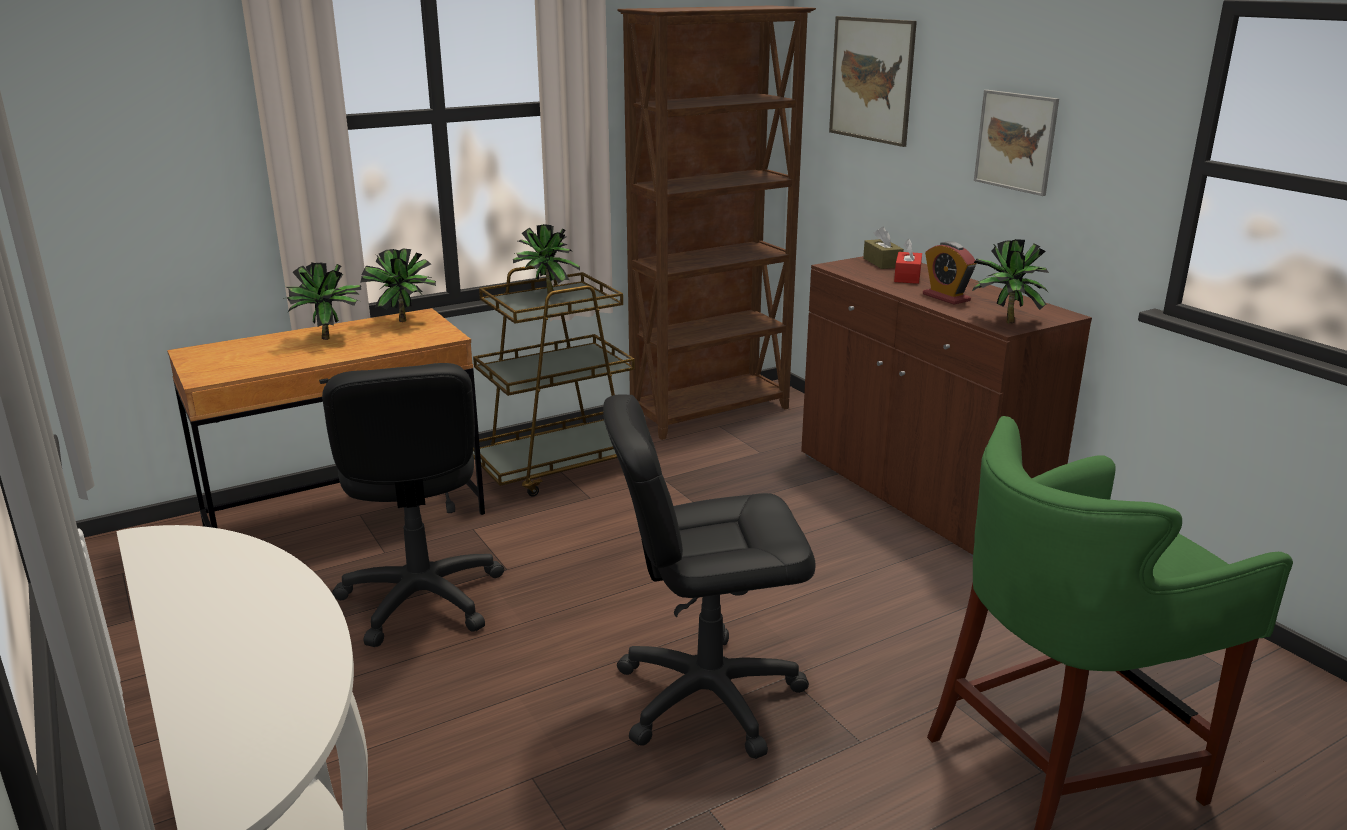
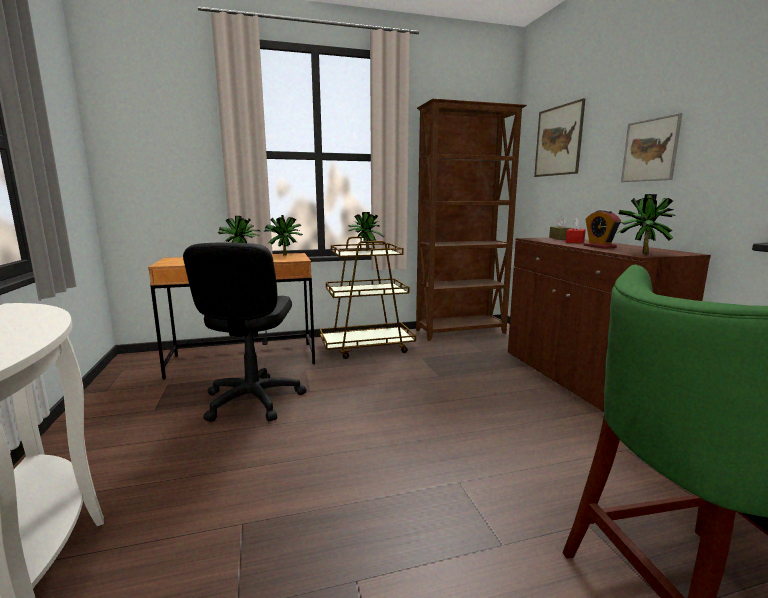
camera: 15 degrees right, 10 degrees down
black office chair [603,394,815,759] -> none

